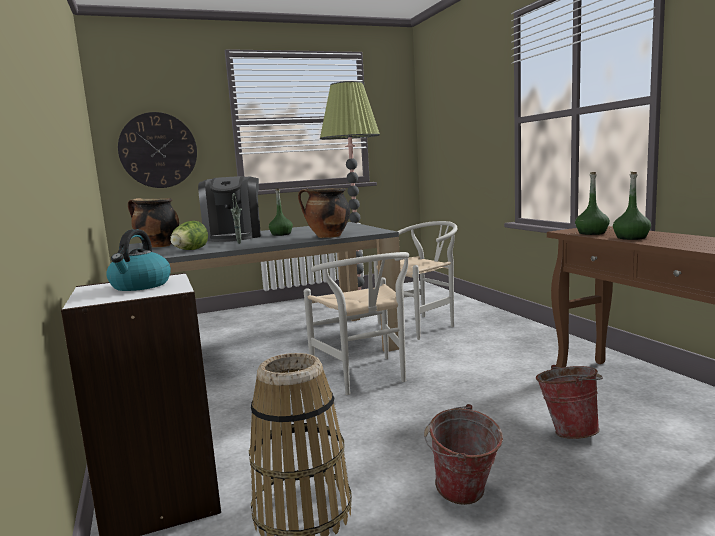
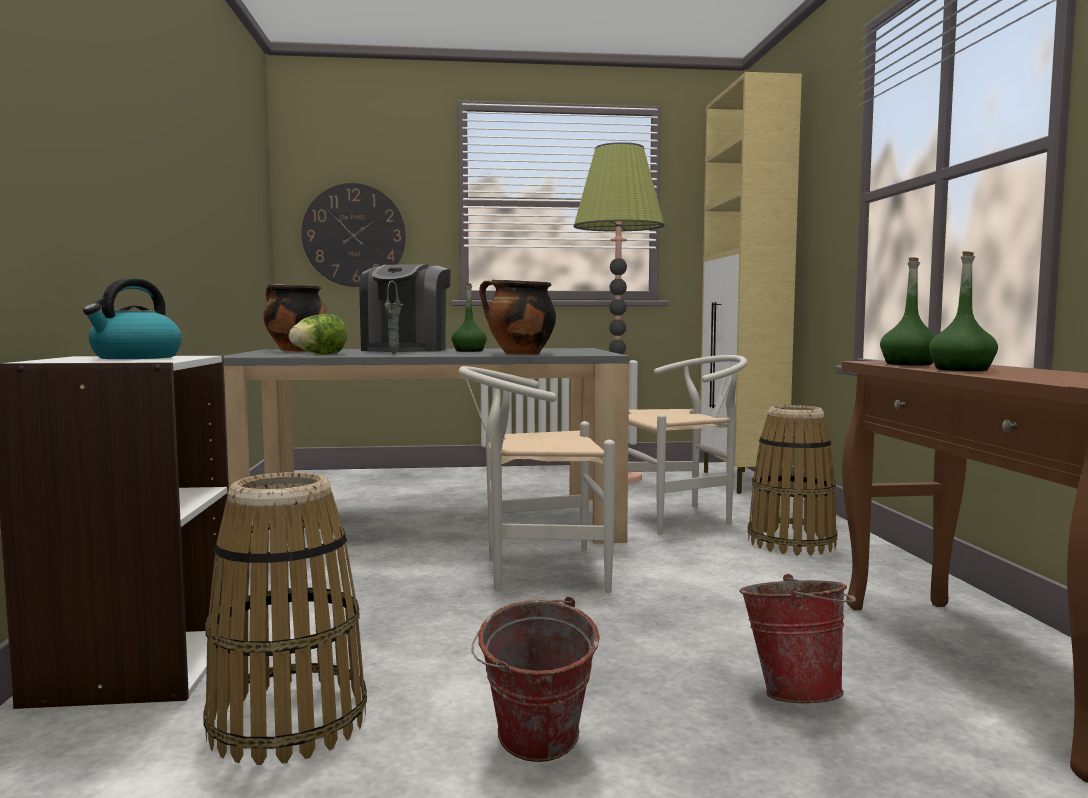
camera: 15 degrees right, 5 degrees down
white chair [304,252,409,395] -> white chair turned 90 degrees clockwise [459,366,615,593]
none -> beige cabinet [700,72,802,494]
none -> basket [748,405,837,556]

